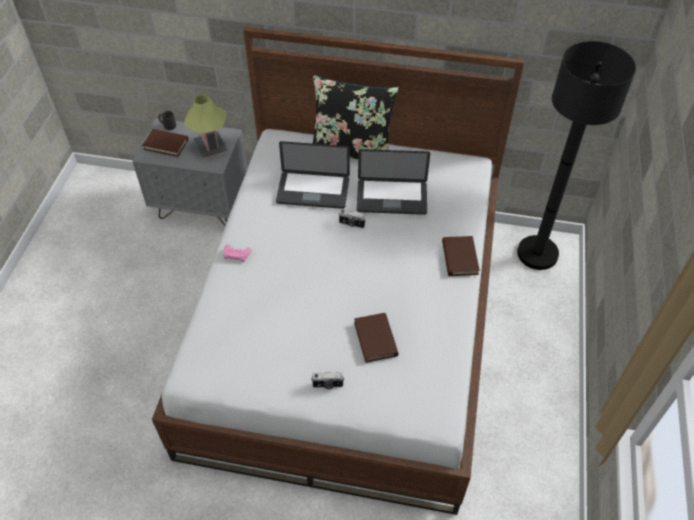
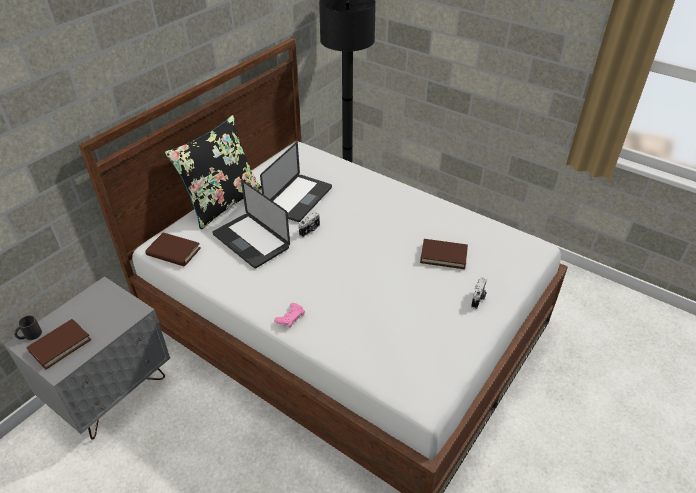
camera: 65 degrees left, 10 degrees down
table lamp [184,94,227,158] -> none
laptop [276,141,350,209] -> laptop turned 105 degrees clockwise [212,180,290,268]
brown book [442,236,480,276] -> brown book moved to [145,232,201,267]

